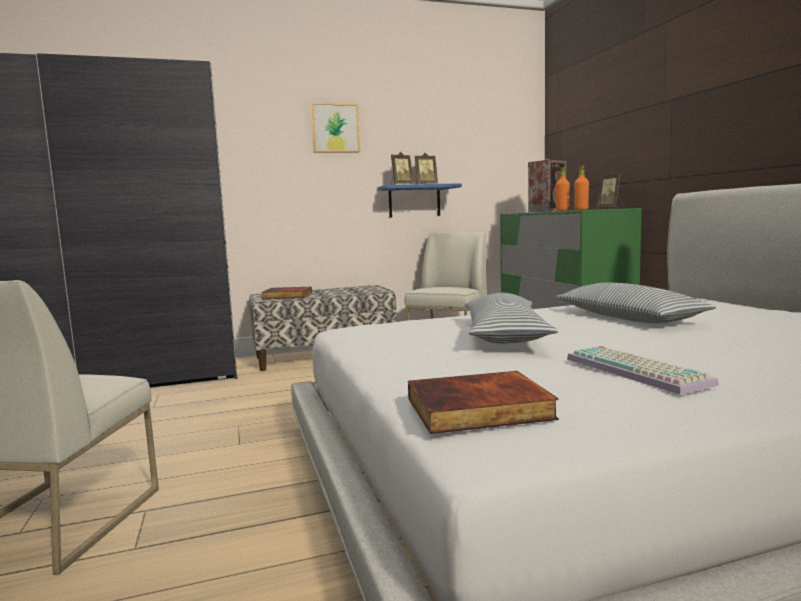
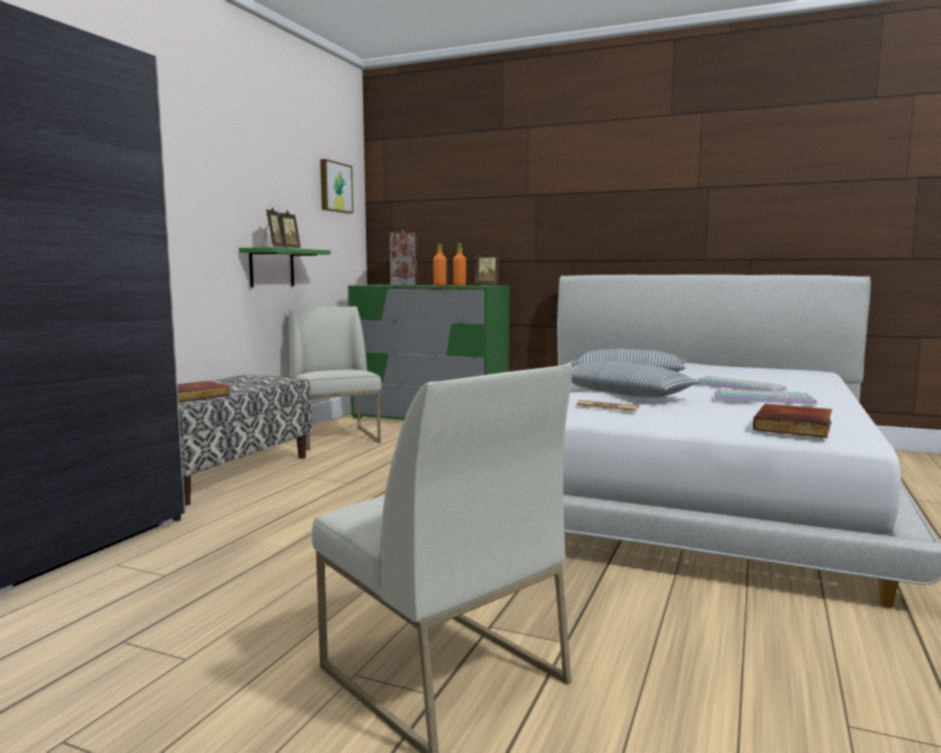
camera: 50 degrees left, 0 degrees up
picture [311,103,360,152] -> picture moved to [320,159,353,214]
blue shelf [377,183,462,218] -> green shelf [239,247,331,287]
none -> newspaper [576,400,639,412]
none -> keyboard [697,376,786,392]

